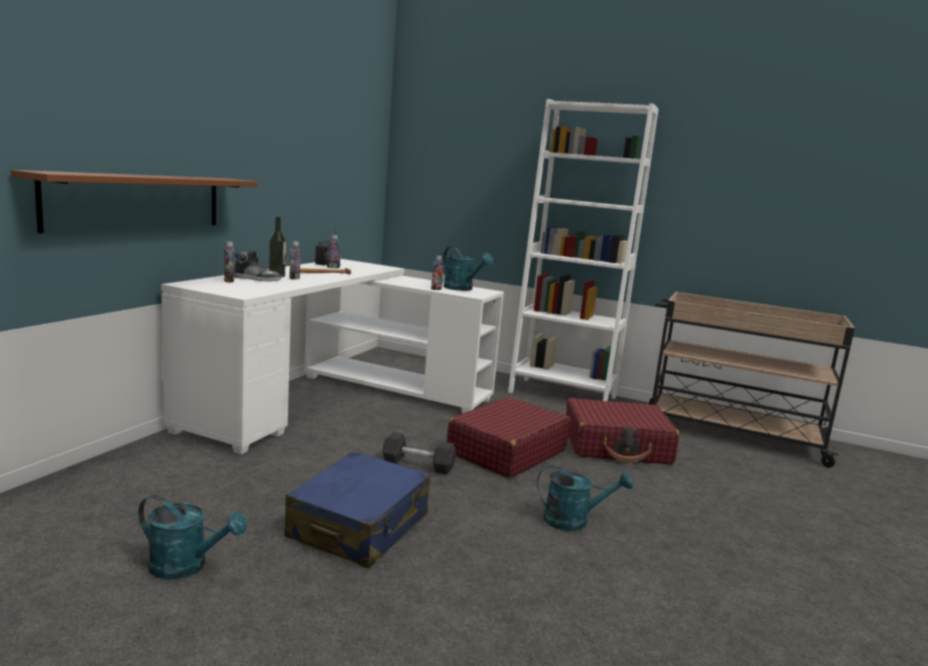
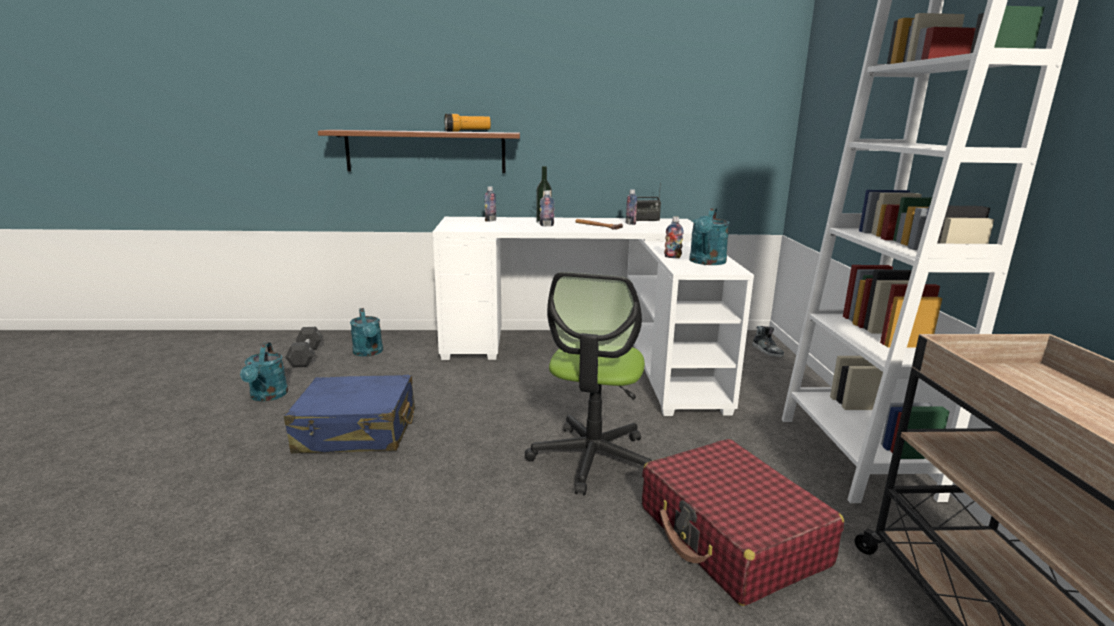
camera: 65 degrees right, 5 degrees up
shoe [234,251,281,282] -> shoe moved to [753,326,784,357]
grey dumbbell [382,432,456,474] -> grey dumbbell moved to [285,327,323,368]
red suitcase [447,397,570,478] -> office chair [525,272,652,495]
turquoise watering can [537,465,633,531] -> turquoise watering can moved to [350,308,383,357]
none -> flashlight [444,114,491,132]

